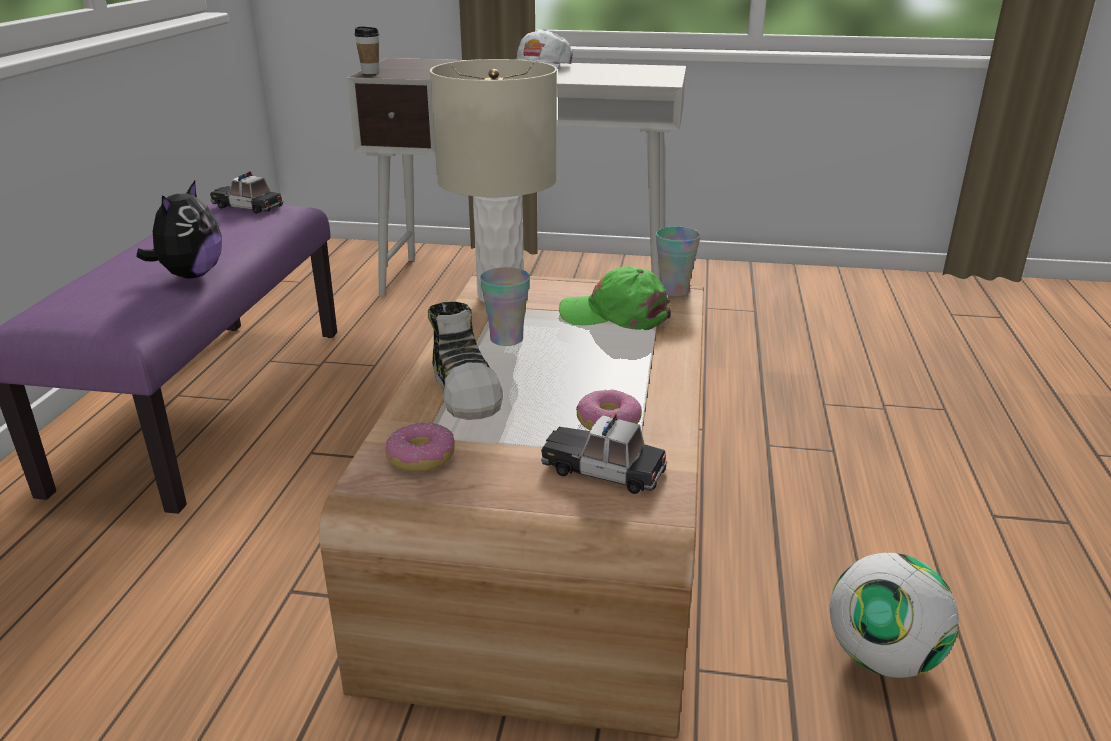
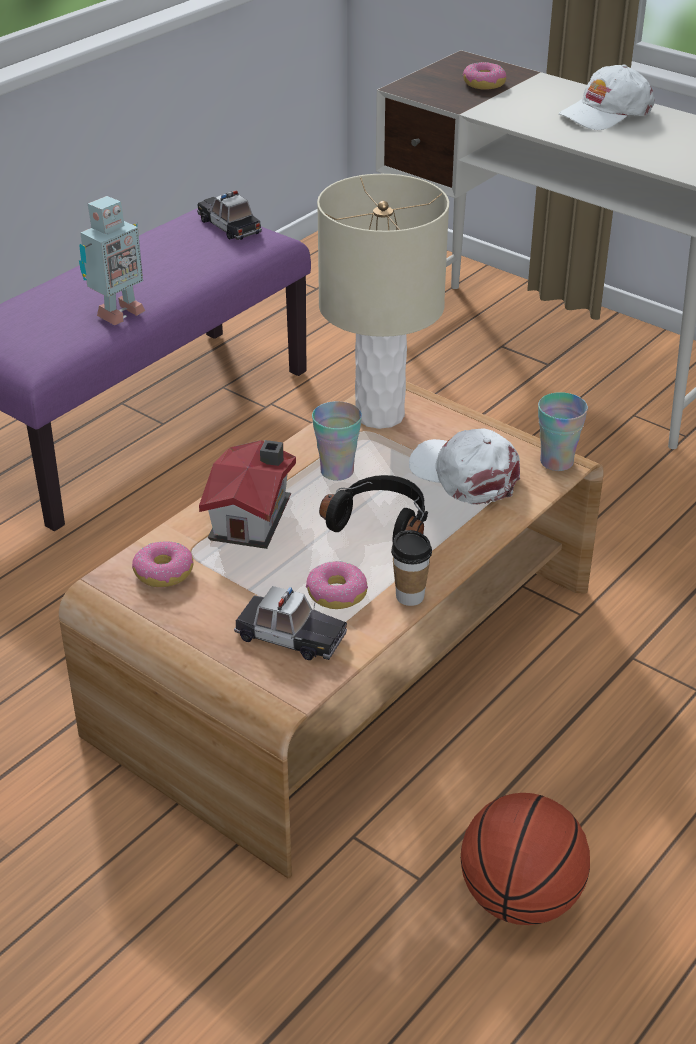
camera: 30 degrees right, 10 degrees up
plush toy [136,181,222,278] -> toy robot [79,196,145,325]
cup [355,26,379,74] -> cup moved to [391,530,432,606]
shoe [428,302,503,420] -> toy house [199,440,296,549]
toy car [541,413,667,494] -> toy car turned 150 degrees clockwise [234,586,347,660]
green cap [559,266,671,330] -> white cap [409,428,520,505]
football [830,553,959,678] -> basketball [461,793,590,925]
none -> black headphones [319,475,428,541]
none -> donut [463,62,507,90]

